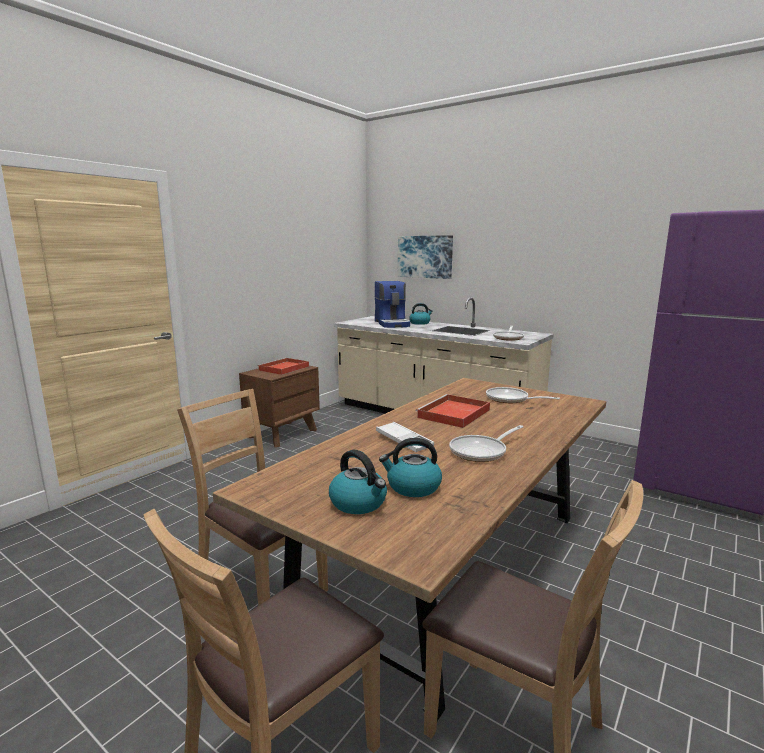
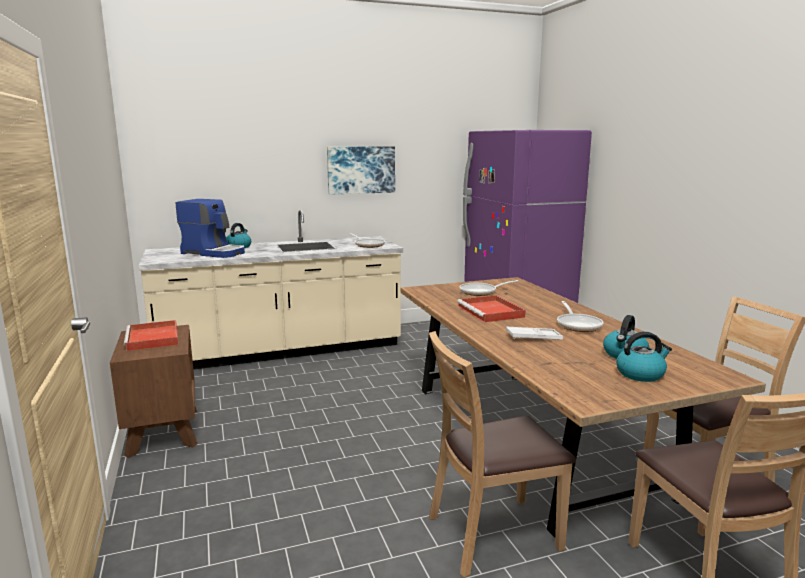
camera: 55 degrees left, 0 degrees up
picture [398,235,453,279] -> picture moved to [327,146,395,195]

